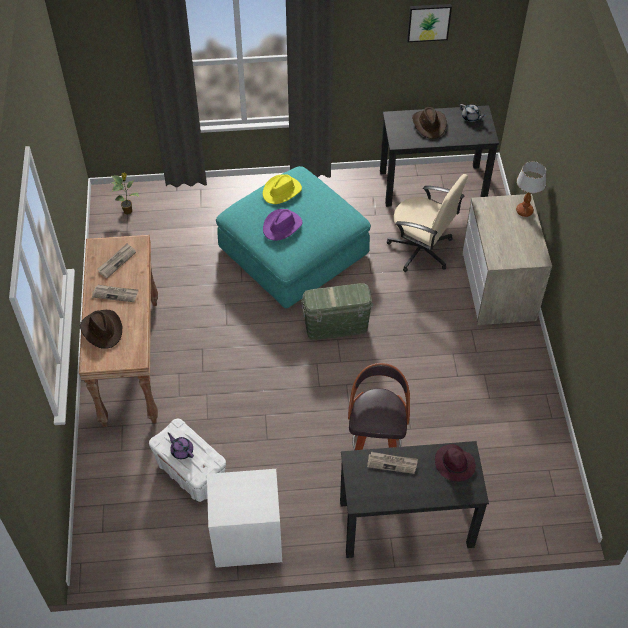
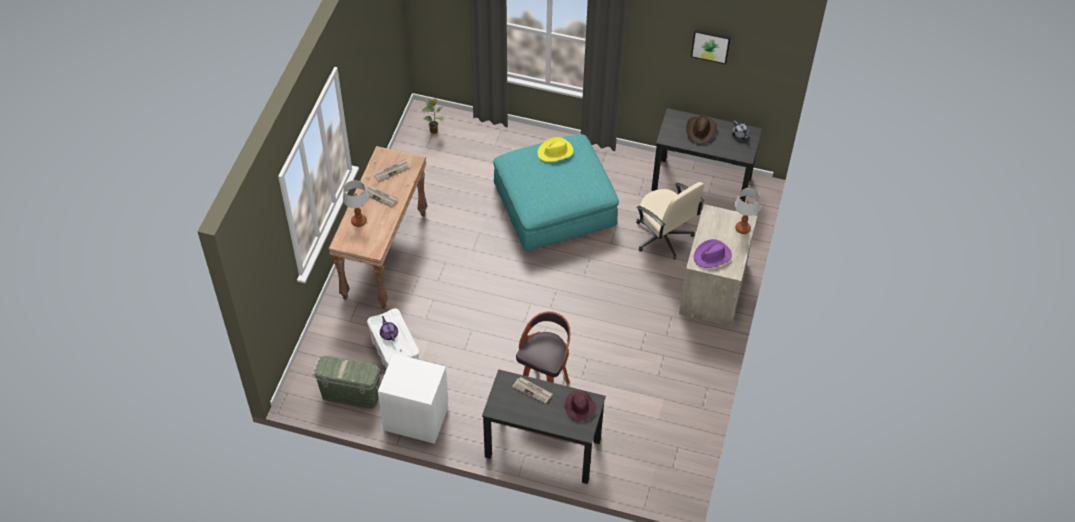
camera: 20 degrees right, 0 degrees up
brown hat [80,310,122,349] -> table lamp [343,180,369,227]
purple hat [263,209,302,241] -> purple hat moved to [694,239,732,268]
green storage box [301,283,374,340] -> green storage box moved to [314,356,381,409]

